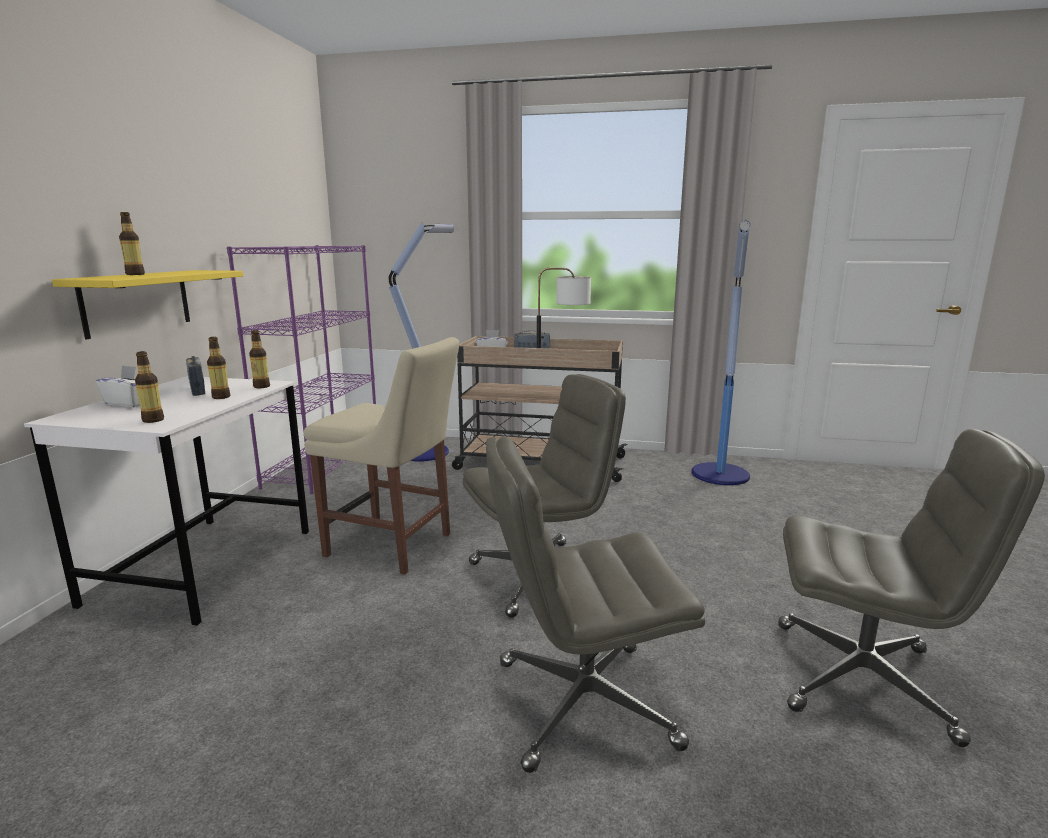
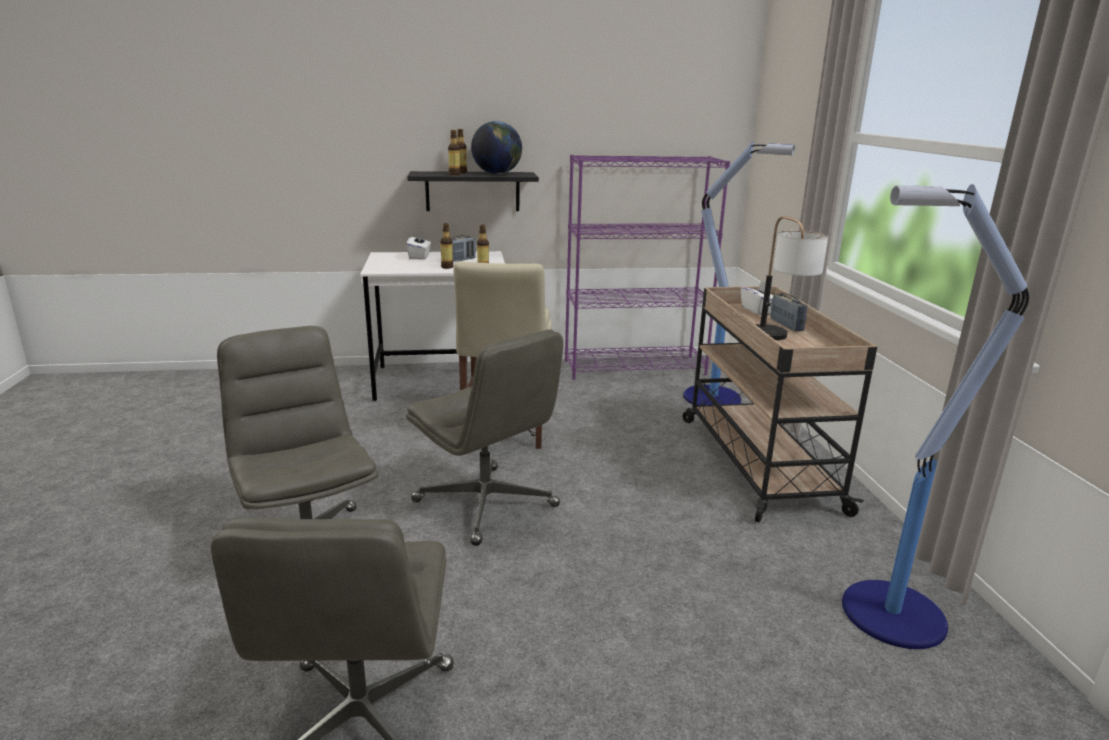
camera: 70 degrees right, 5 degrees up
yellow shelf [52,270,243,340] -> black shelf [408,171,539,211]
bottle [135,351,164,423] -> bottle moved to [448,130,461,175]
none -> globe [471,121,522,174]

